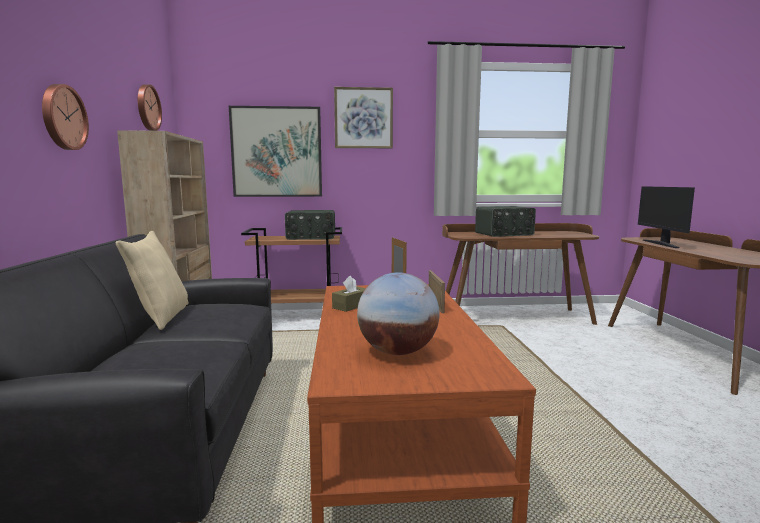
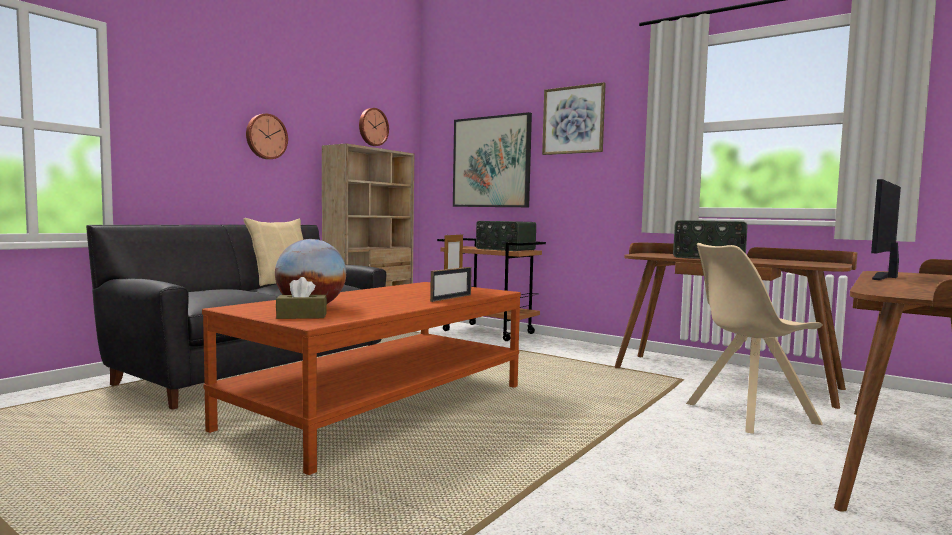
camera: 40 degrees right, 5 degrees down
brown tissue box [332,276,366,312] -> brown tissue box moved to [276,277,327,319]
none -> beige chair [686,243,823,434]

